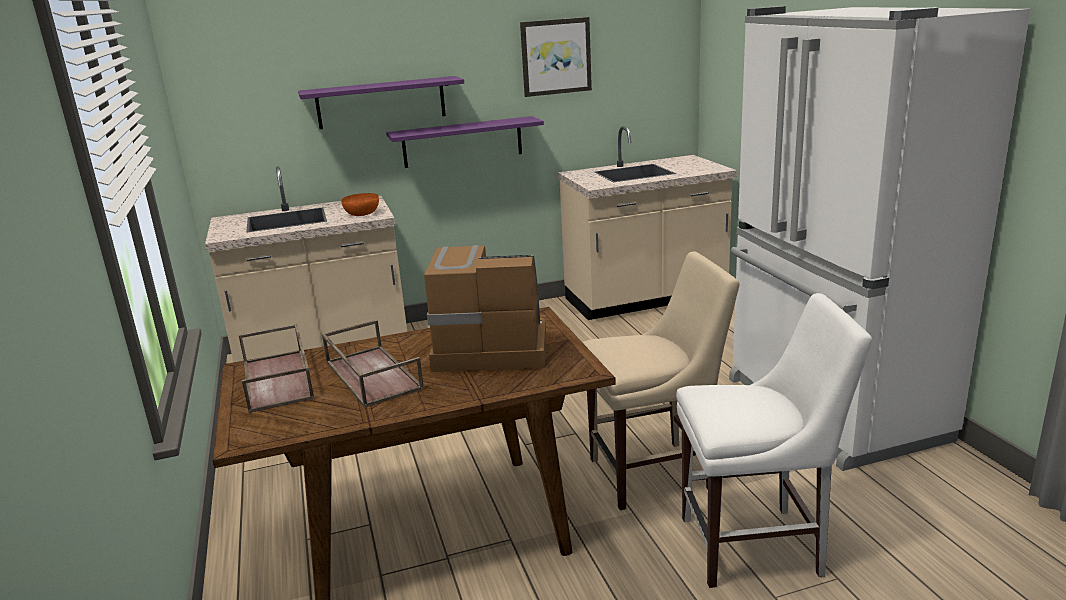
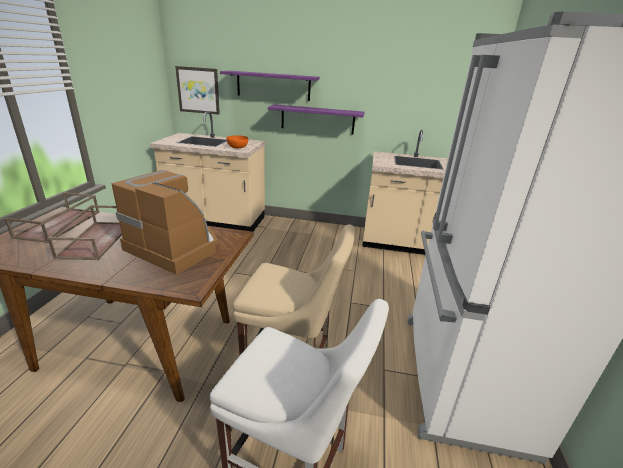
camera: 25 degrees right, 5 degrees up
picture [520,17,592,97] -> picture moved to [175,66,220,115]

